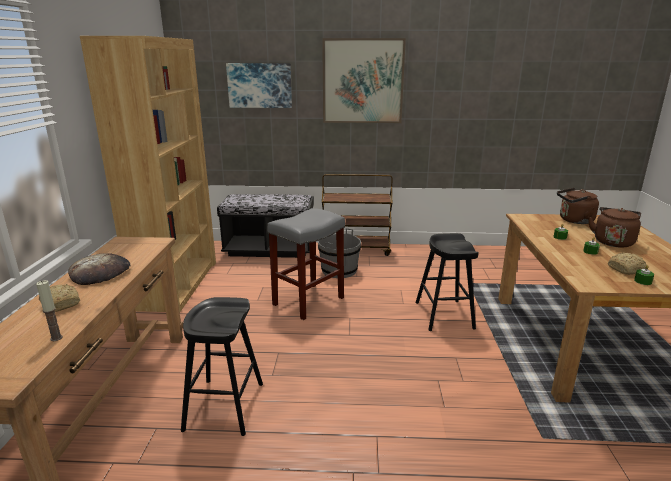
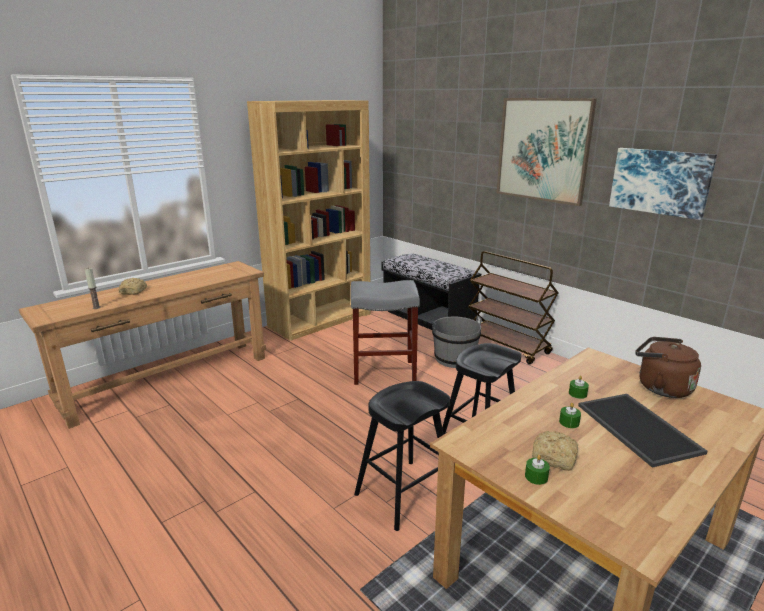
camera: 45 degrees right, 0 degrees up
bread [68,253,130,285] -> none
black stool [181,297,263,436] -> black stool moved to [354,381,450,531]
picture [226,63,292,108] -> picture moved to [609,148,717,220]
brown kettle [589,207,641,248] -> tray [578,394,708,468]

